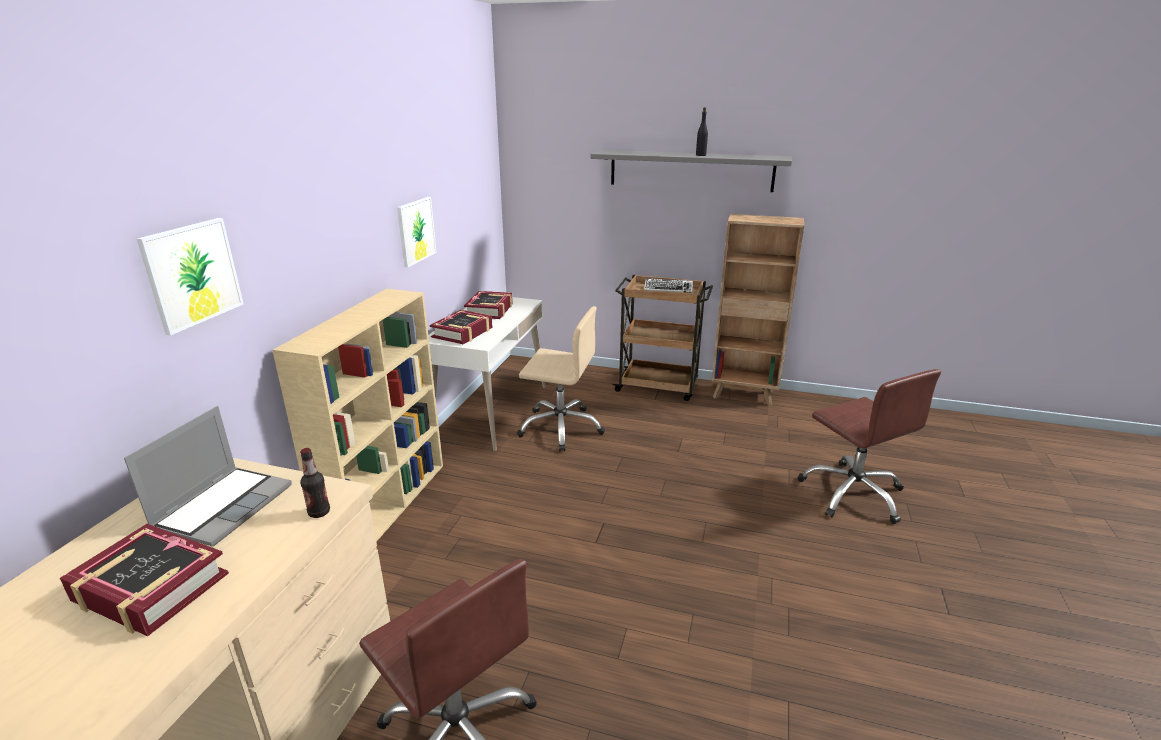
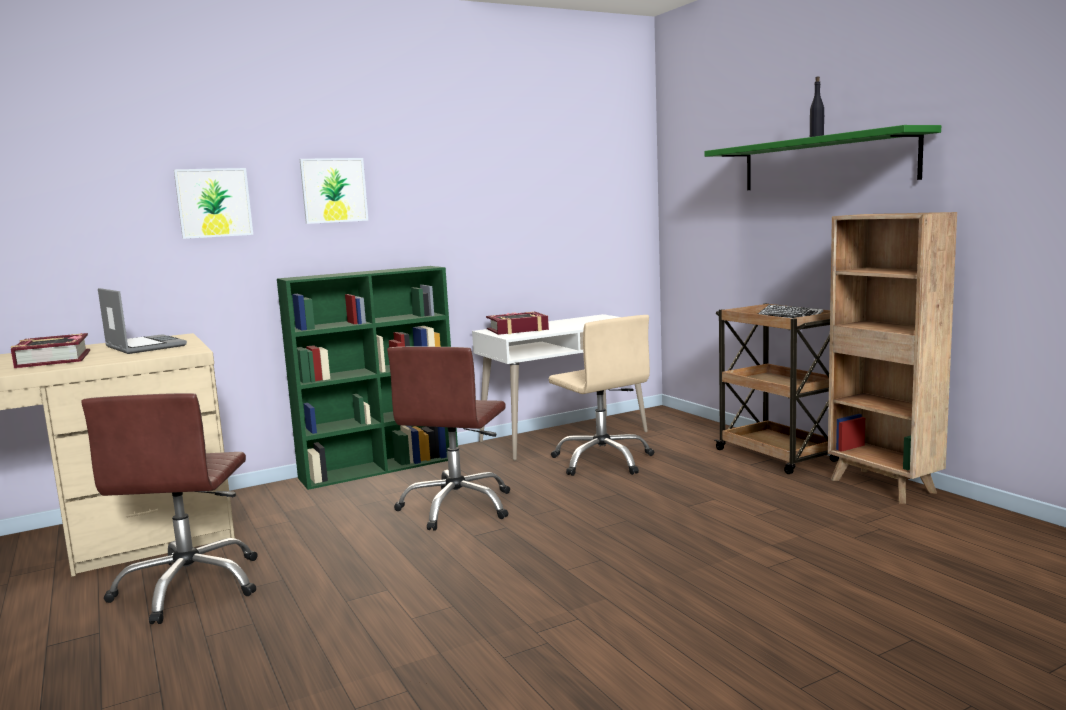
camera: 45 degrees right, 15 degrees down
laptop [124,406,292,546] -> laptop turned 105 degrees counterclockwise [98,288,187,354]
beige bookcase [272,289,443,542] -> green bookcase [277,266,458,490]
bottle [300,448,330,518] -> none
picture [397,197,437,268] -> picture moved to [300,158,368,224]
book [464,291,513,319] -> none
grey shelf [590,150,792,192] -> green shelf [704,125,941,190]
brown office chair [798,369,941,524] -> brown office chair moved to [387,347,510,531]

